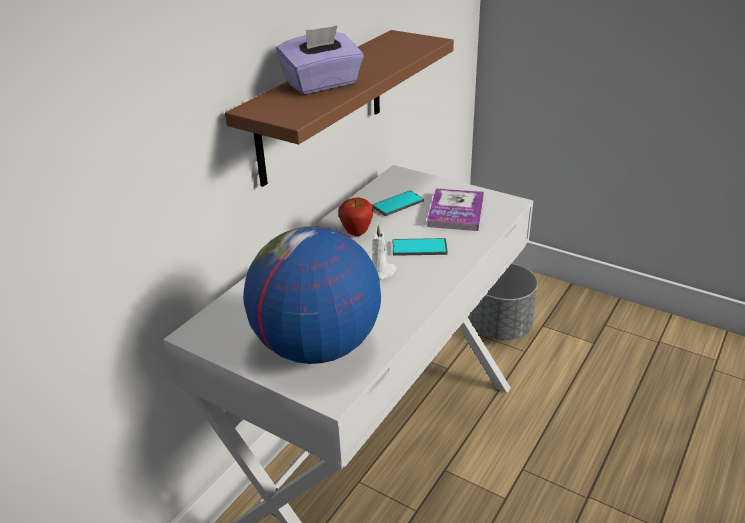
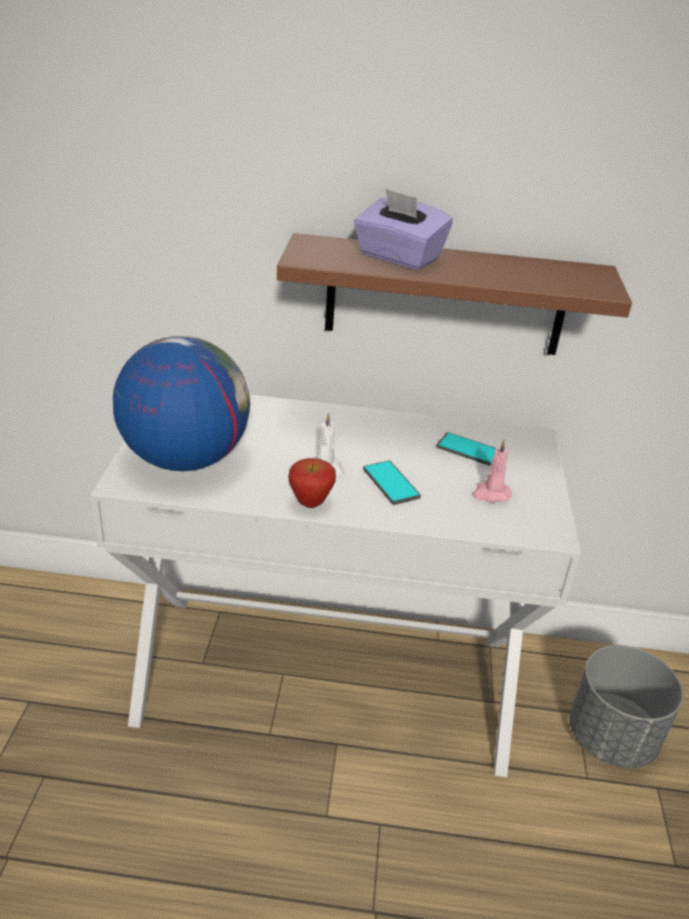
camera: 60 degrees right, 0 degrees up
apple [339,197,373,237] -> apple moved to [289,458,336,508]
book [427,188,484,231] -> pink candle [472,440,512,502]

